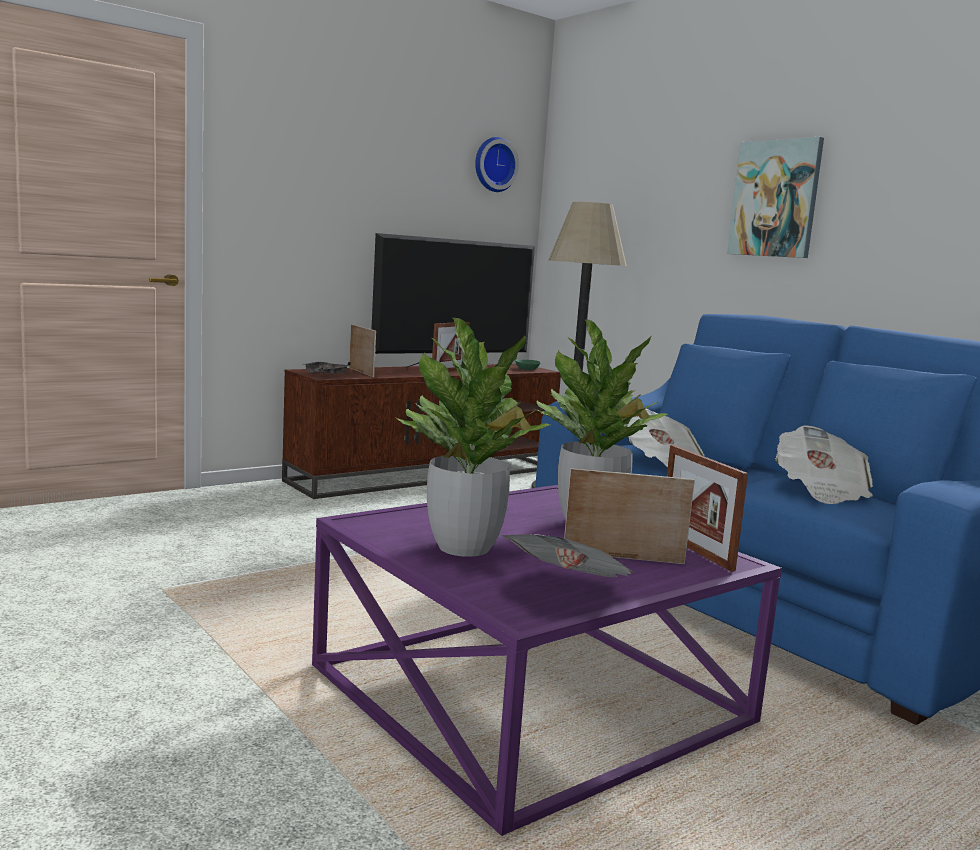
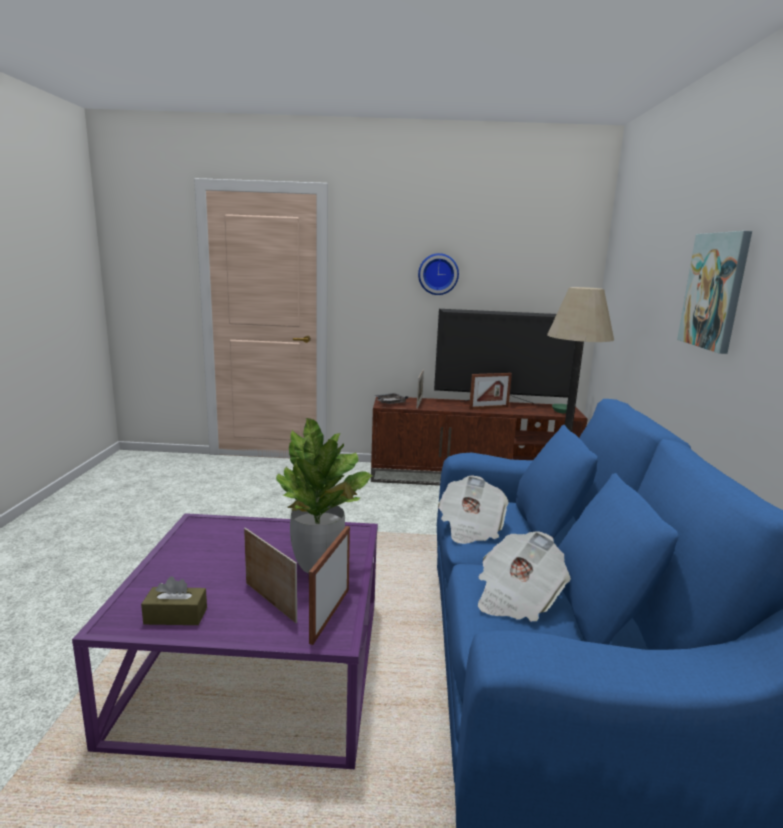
camera: 40 degrees right, 5 degrees up
potted plant [396,318,550,557] -> none
wall clock [475,137,519,192] -> wall clock moved to [418,253,459,295]
newspaper [502,534,633,577] -> brown tissue box [141,576,207,625]

